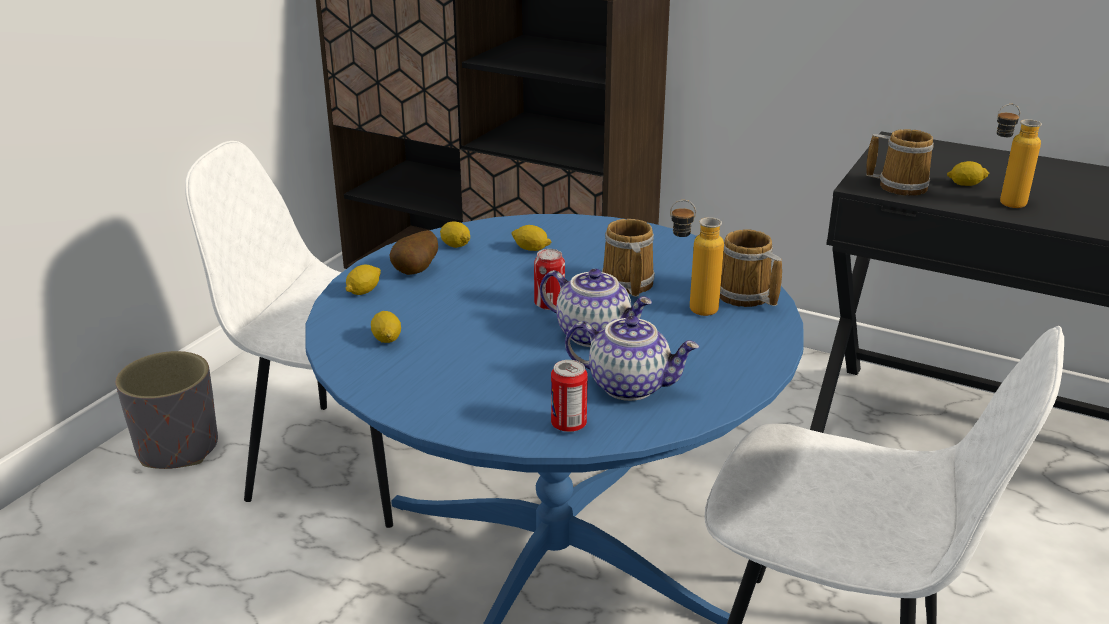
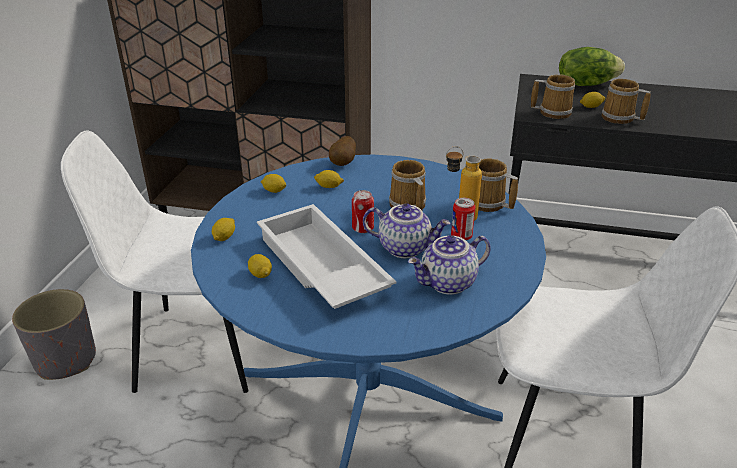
camera: 15 degrees left, 5 degrees up
potato [389,230,438,275] -> potato moved to [329,136,356,166]
can [551,360,588,432] -> can moved to [451,198,476,240]
teapot [565,316,700,401] -> teapot turned 150 degrees clockwise [408,235,491,295]
bottle [997,104,1042,208] -> mug [602,79,651,124]
none -> white tray [257,204,396,309]
none -> lettuce [559,47,625,86]

